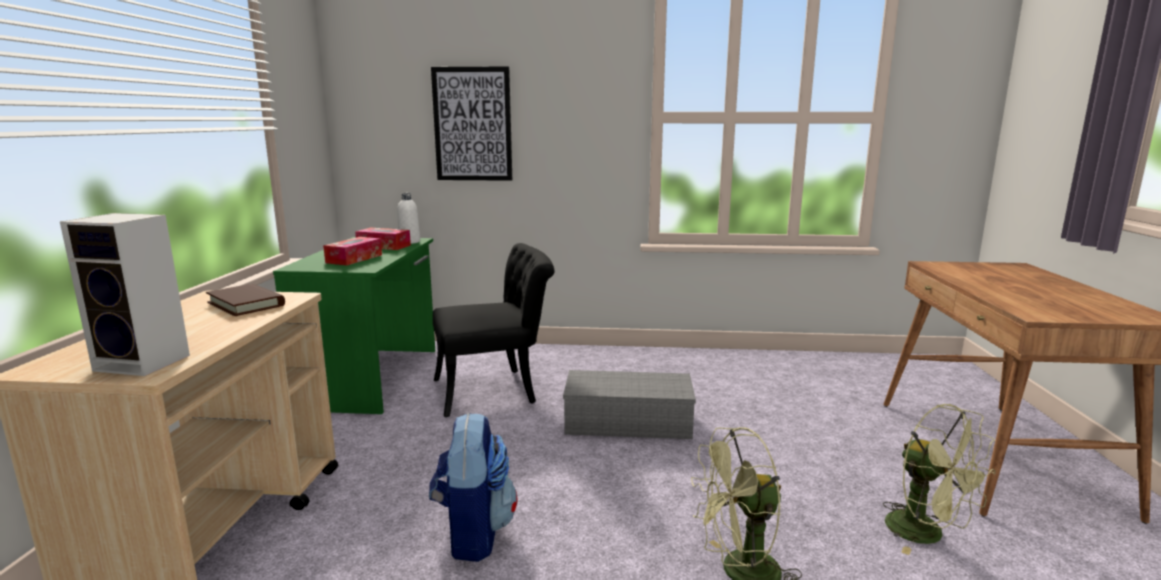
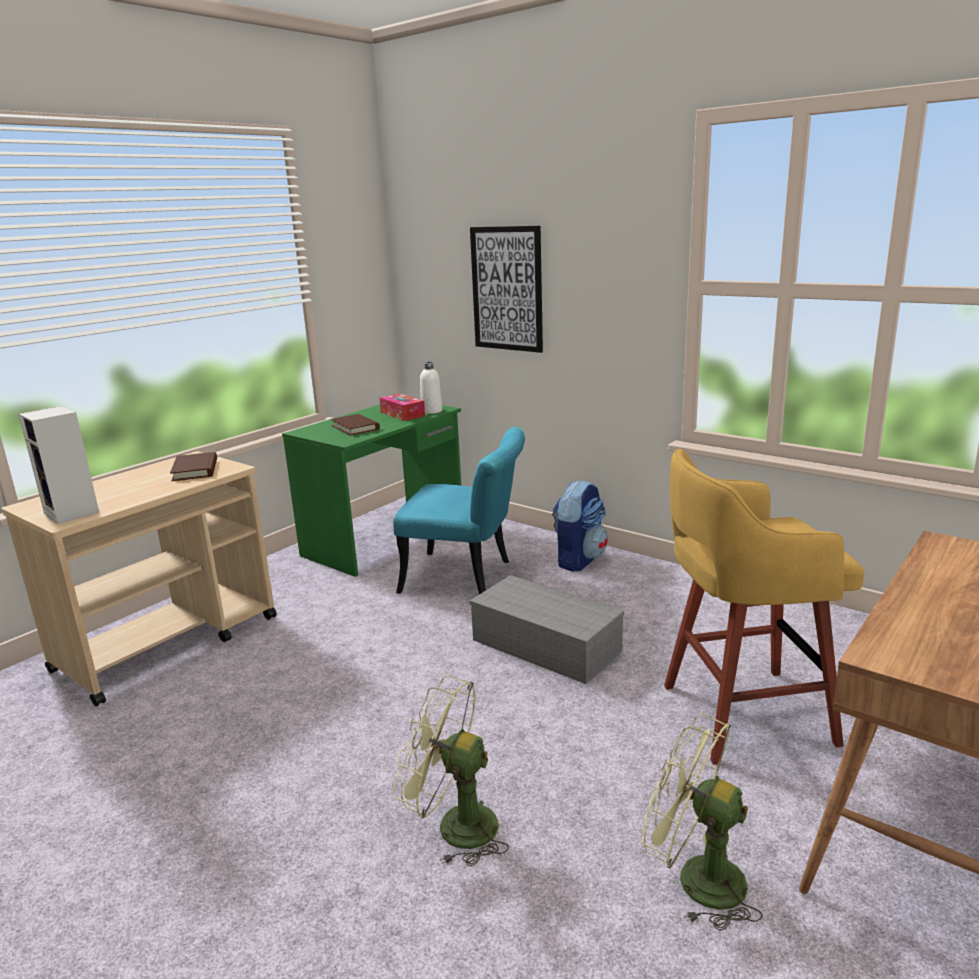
camera: 35 degrees right, 5 degrees up
tissue box [323,237,382,266] -> brown book [331,414,380,436]
backpack [429,413,518,562] -> backpack moved to [552,479,608,572]
black chair [433,243,554,417] -> turquoise chair [393,427,525,594]
green fan [883,404,995,555] -> green fan turned 120 degrees clockwise [641,713,763,931]
none -> yellow stool [664,449,865,765]

